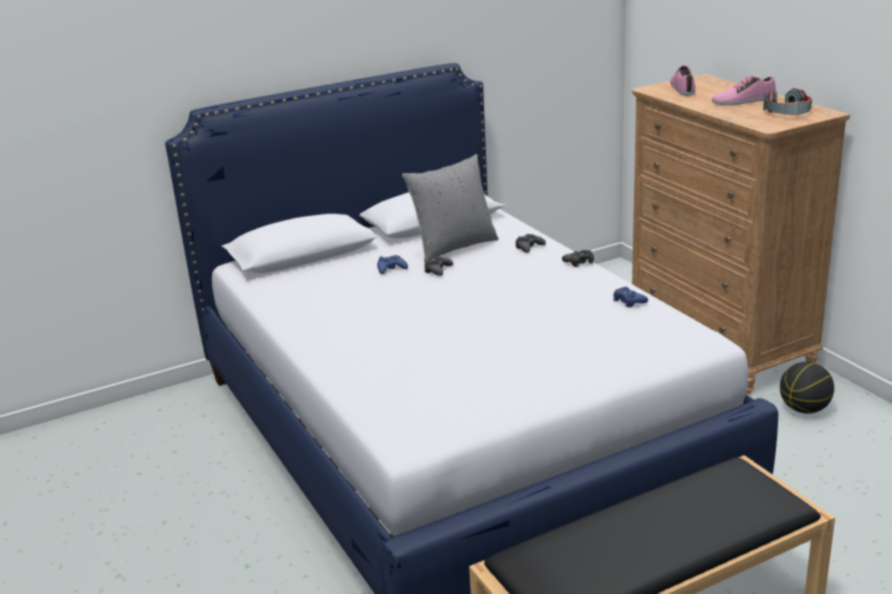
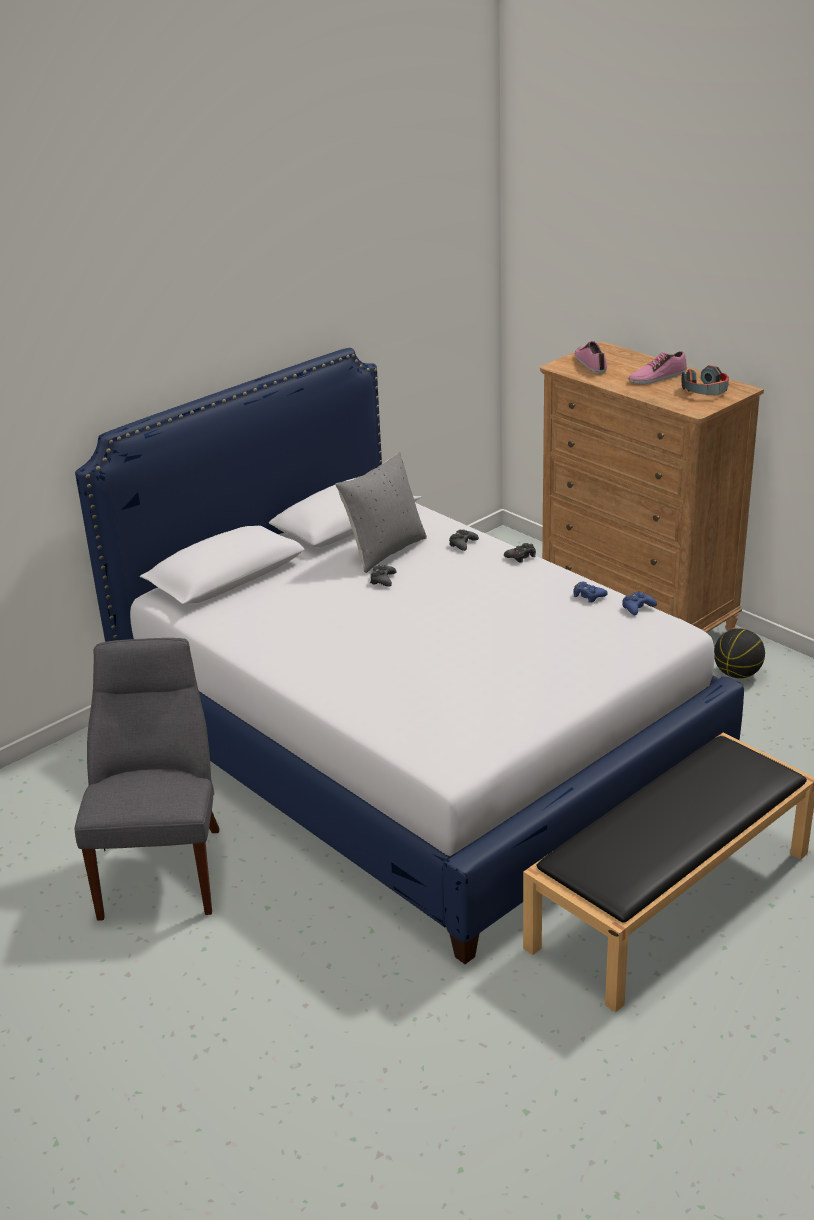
camera: 15 degrees left, 5 degrees up
blue game controller [377,255,408,274] -> blue game controller moved to [622,591,657,615]
none -> grey chair [74,638,219,921]

